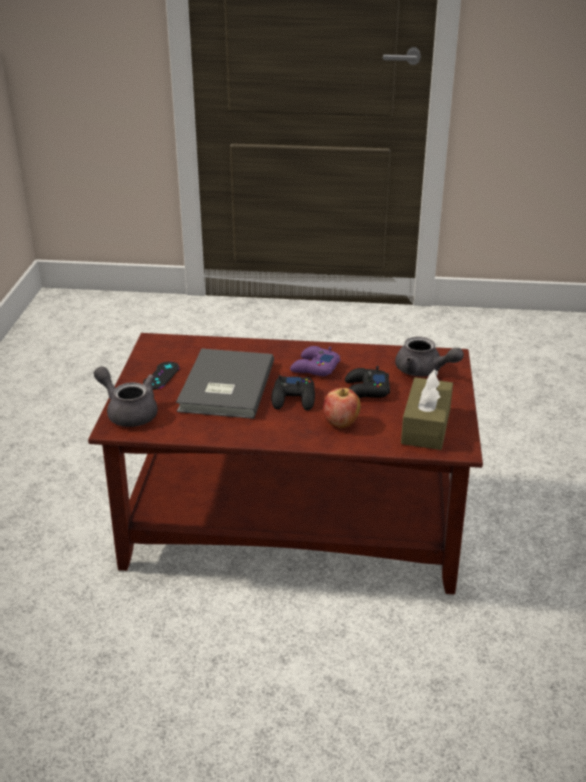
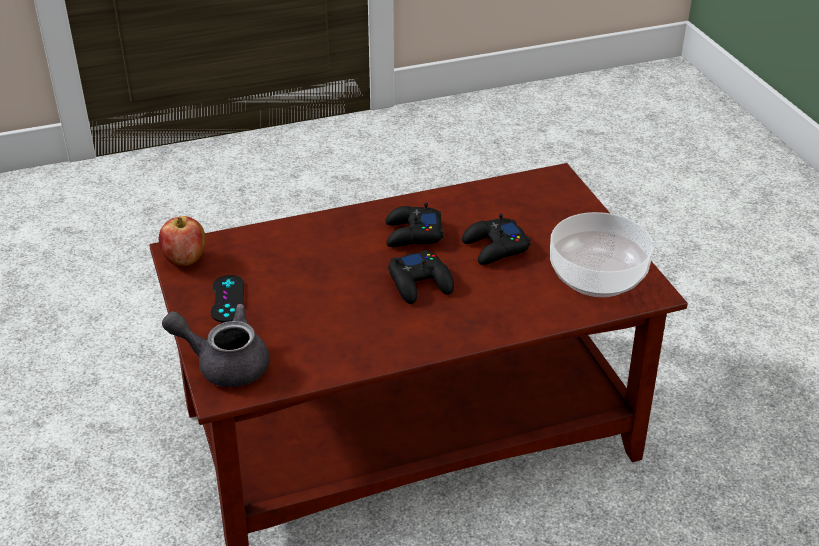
camera: 25 degrees left, 5 degrees up
grey book [176,349,274,419] -> none
purple game controller [290,346,340,376] -> black game controller [385,203,443,247]
apple [323,388,361,428] -> apple moved to [159,216,205,266]
grey teapot [395,336,464,376] -> none
brown tissue box [401,369,453,450] -> bowl [550,212,654,297]

